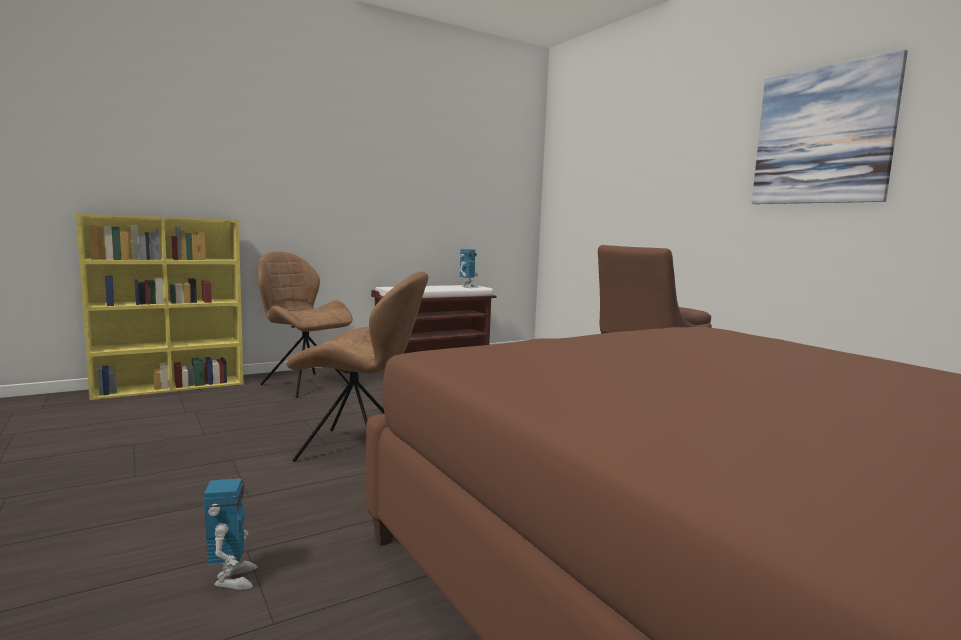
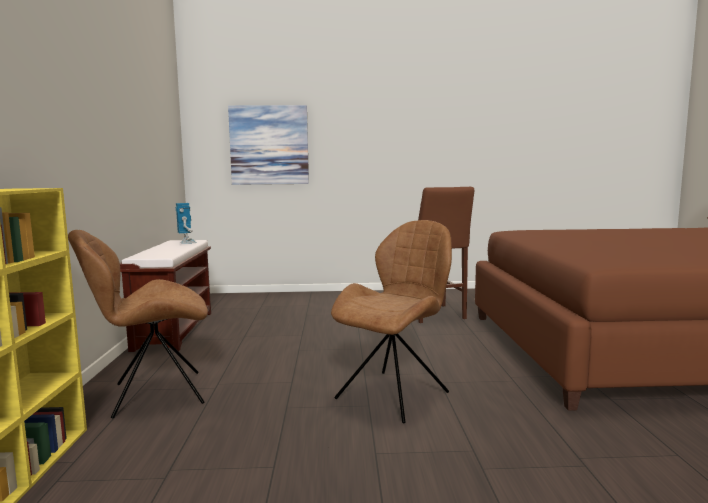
camera: 60 degrees left, 0 degrees up
toy robot [204,479,257,590] -> none
picture [752,49,908,204] -> picture moved to [228,105,309,185]

